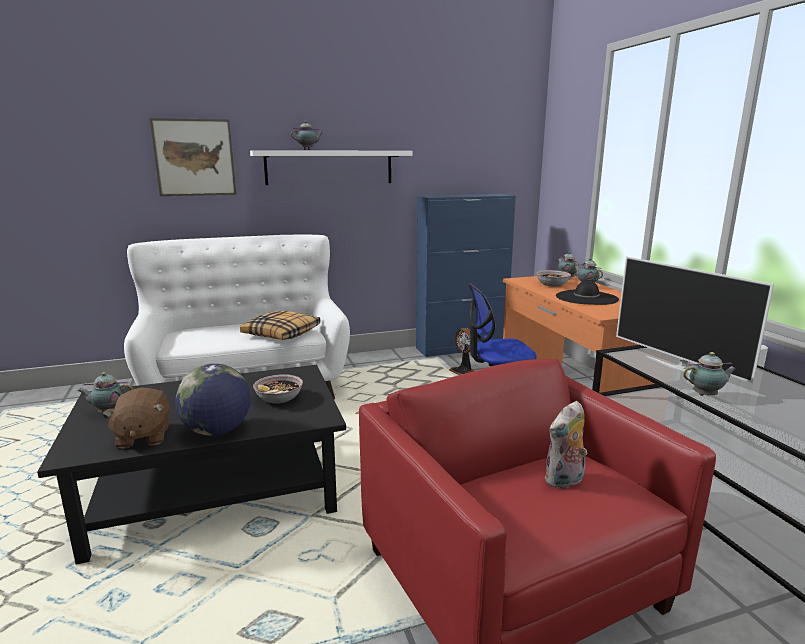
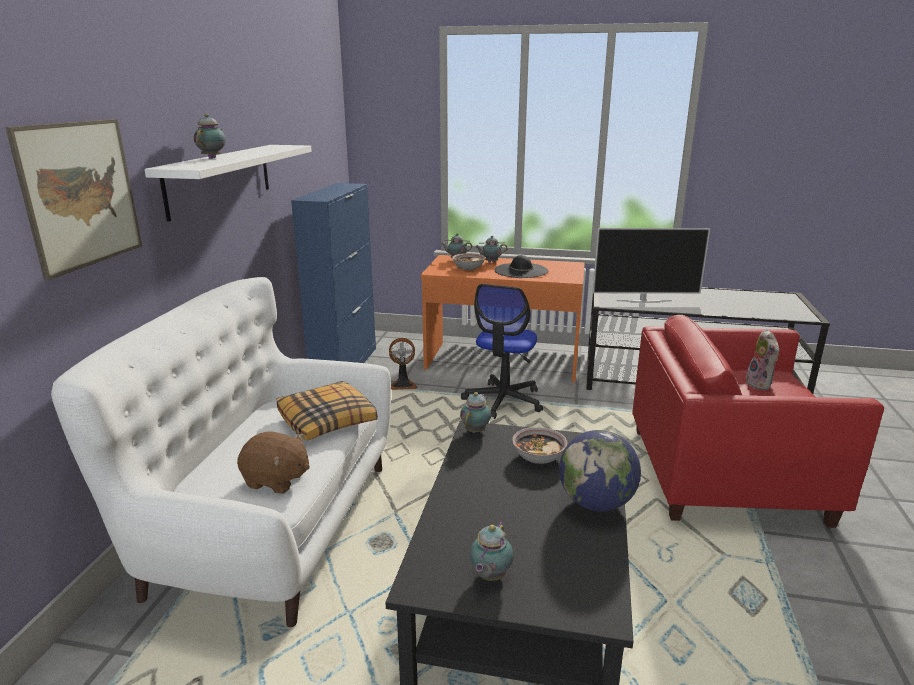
camera: 60 degrees left, 5 degrees up
brown plush toy [103,387,170,449] -> brown plush toy moved to [237,431,310,494]
teapot [683,352,737,396] -> teapot moved to [460,392,491,433]

